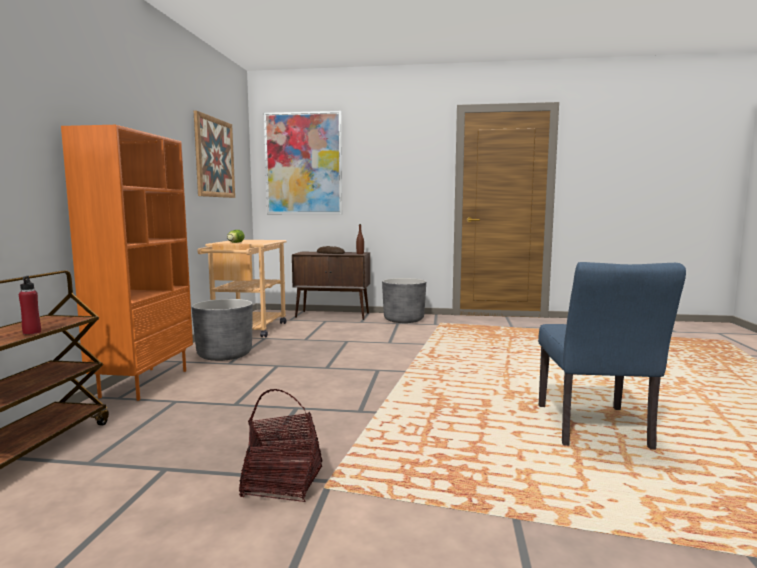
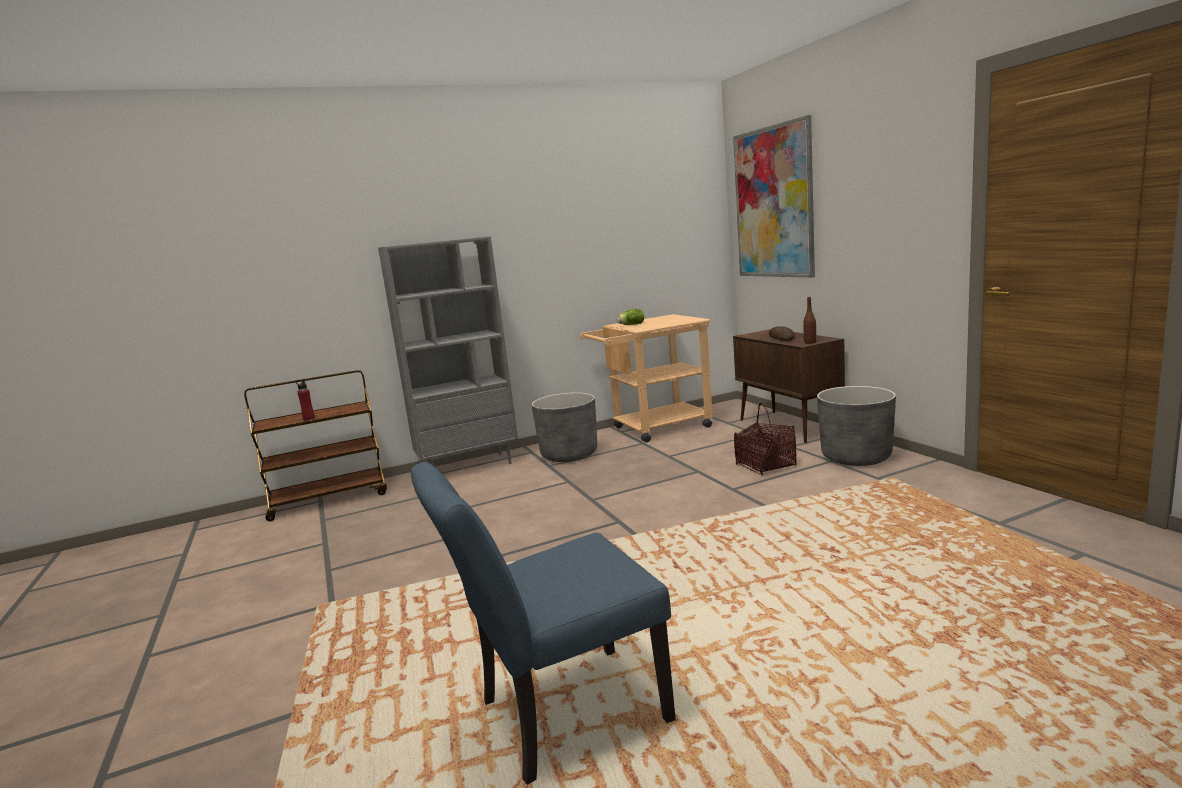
camera: 60 degrees right, 5 degrees up
orange bookcase [61,125,193,401] -> grey bookcase [378,236,518,465]
picture [194,111,235,198] -> none
basket [239,389,322,502] -> basket moved to [734,403,797,476]

